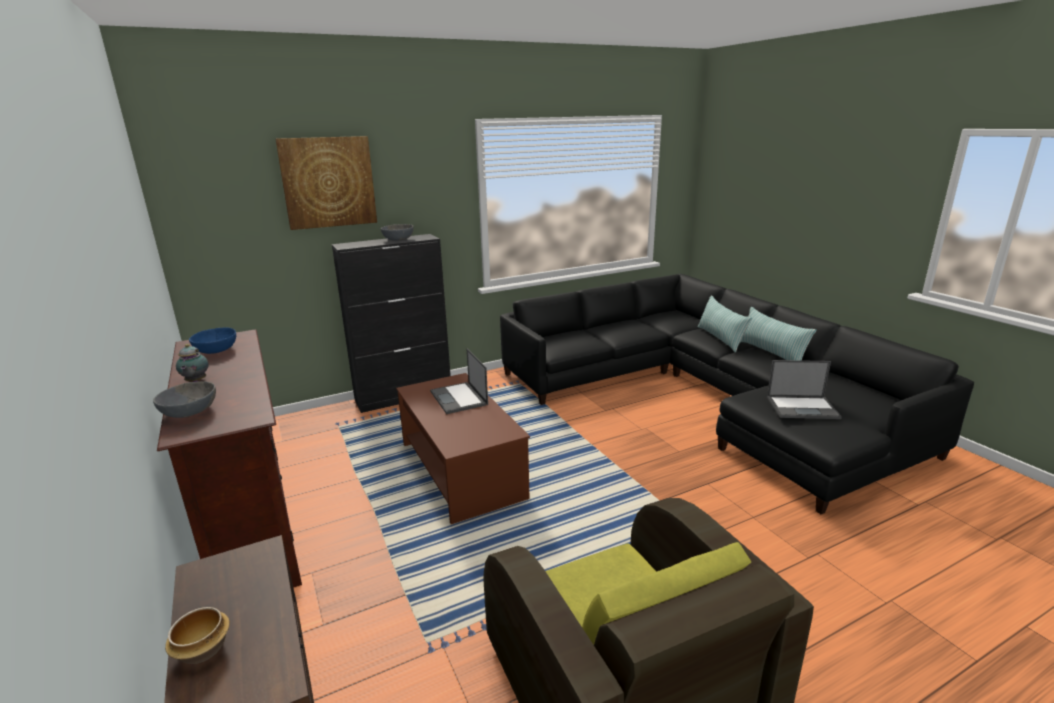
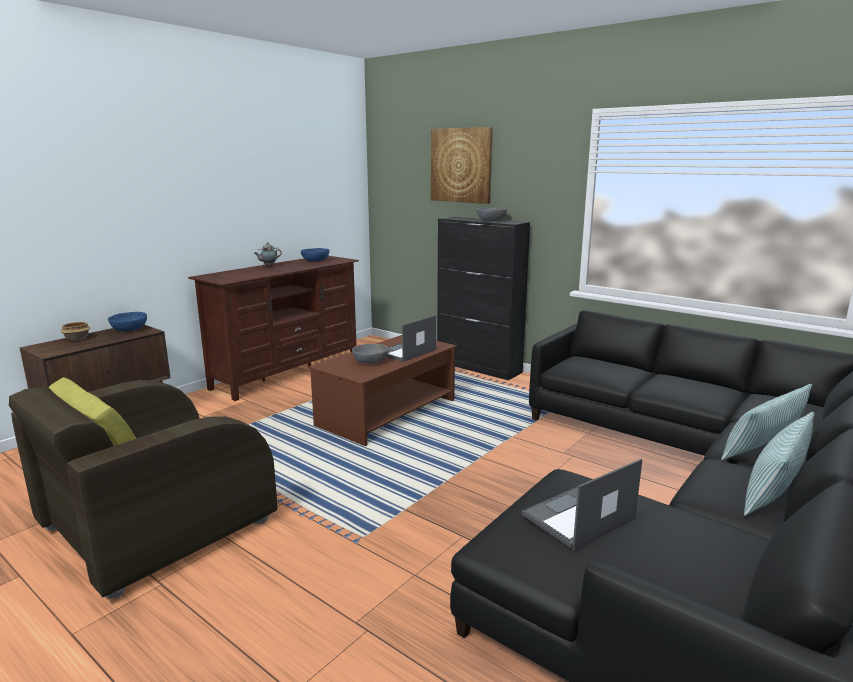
camera: 65 degrees right, 5 degrees down
grey bowl [153,381,216,418] -> grey bowl moved to [352,344,389,364]
laptop [767,360,842,419] -> laptop turned 75 degrees clockwise [522,459,642,550]
none -> blue bowl [108,312,147,331]

